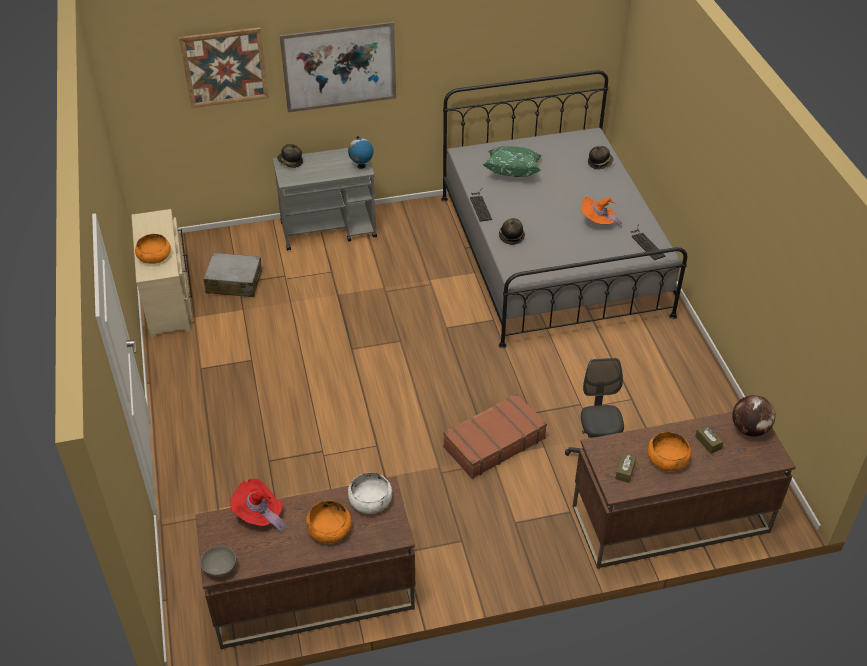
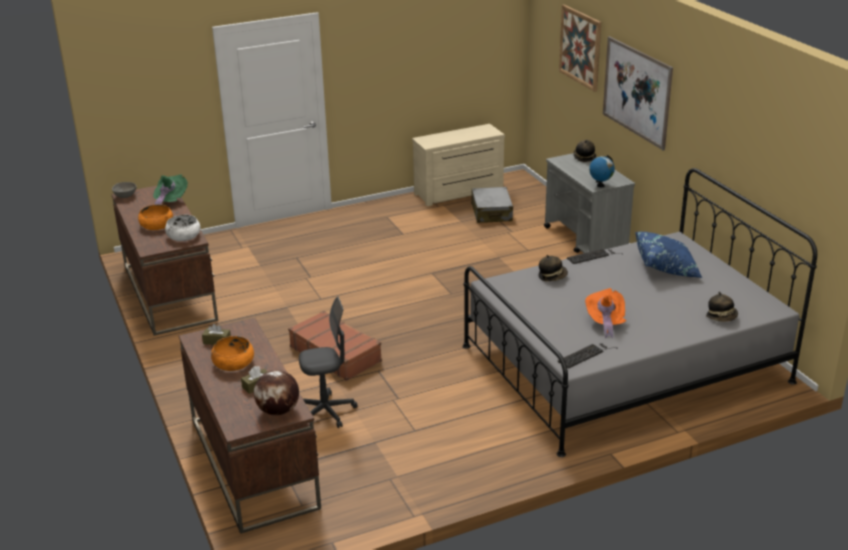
camera: 80 degrees right, 15 degrees down
orange bowl [135,234,171,264] -> none
red hat [230,479,288,534] -> green hat [153,174,188,205]
green pillow [482,146,542,177] -> blue pillow [635,232,702,278]

